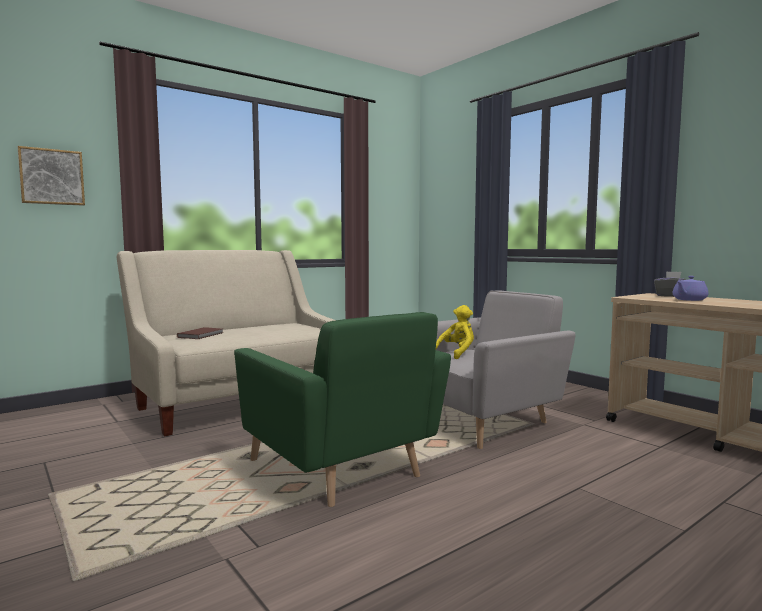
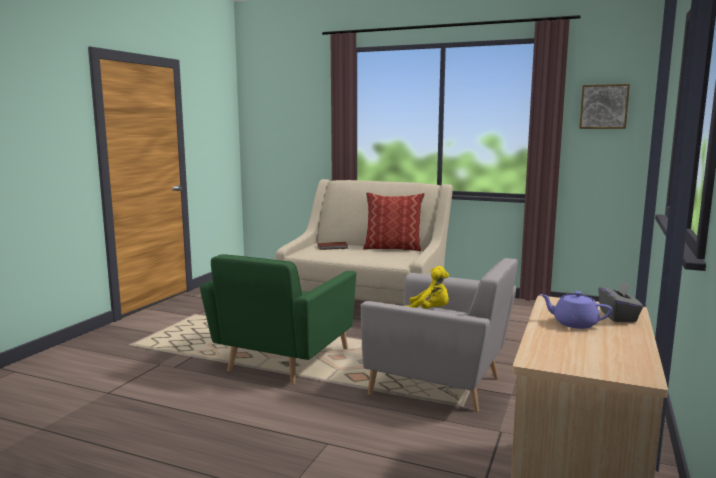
camera: 60 degrees right, 5 degrees up
picture [18,146,85,206] -> picture moved to [579,84,630,129]
none -> pillow [363,192,425,252]

